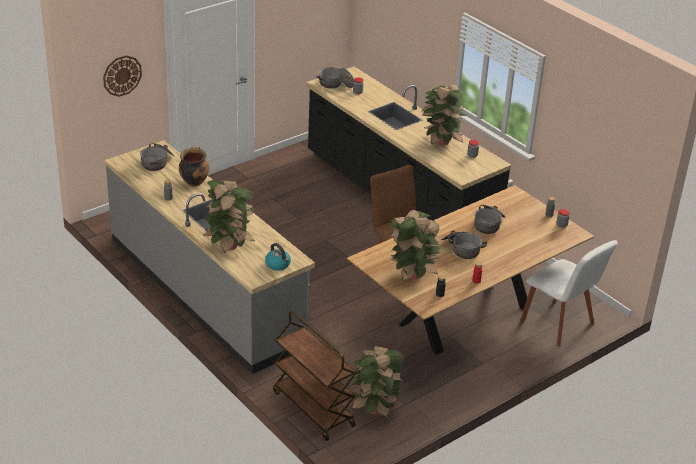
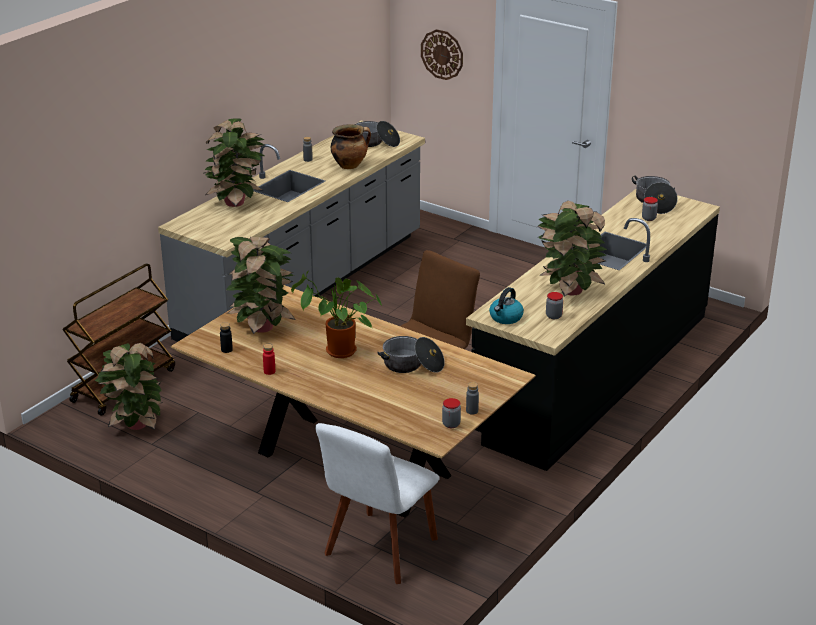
camera: 75 degrees right, 5 degrees down
kettle [265,243,291,270] -> kettle moved to [489,287,524,324]
cooking pot [441,231,487,259] -> potted plant [291,271,382,358]

